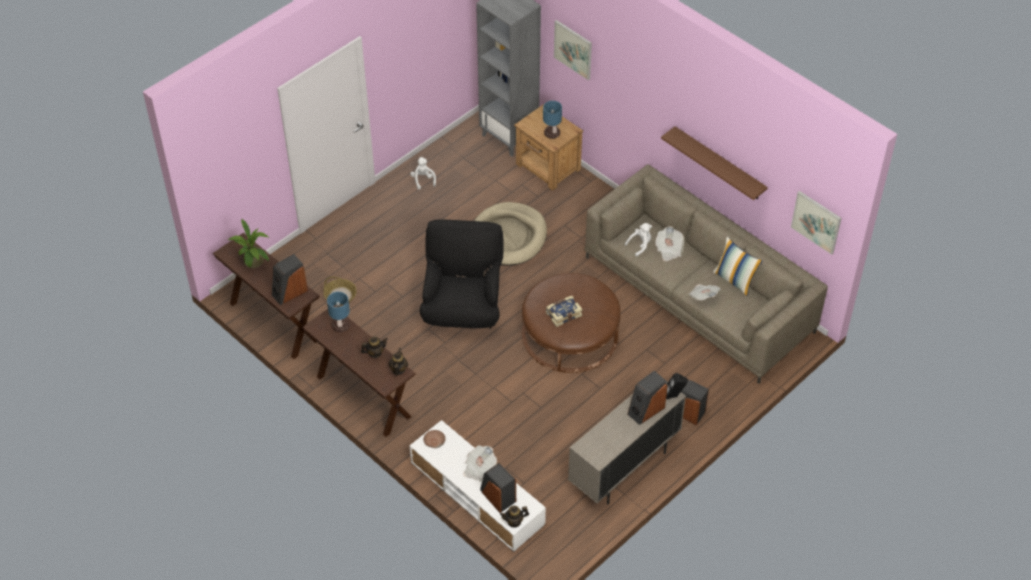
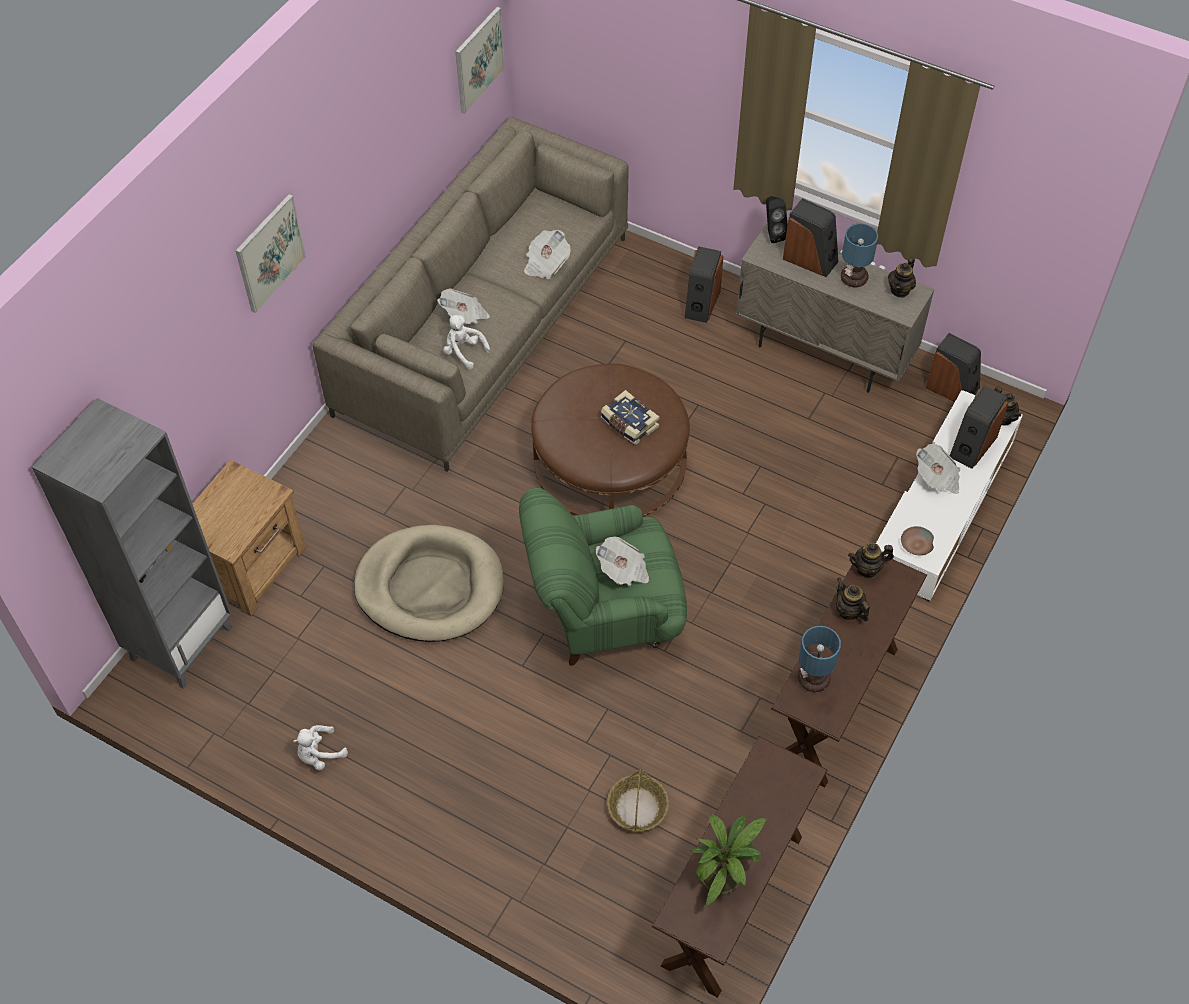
camera: 105 degrees left, 5 degrees up
speaker [271,254,308,305] -> speaker moved to [926,333,981,402]
black armchair [420,220,504,329] -> green armchair [519,488,687,666]
table lamp [543,101,562,139] -> table lamp moved to [841,223,878,288]
picture [554,20,592,80] -> picture moved to [235,194,306,313]
brown shelf [661,127,768,200] -> none
pillow [713,237,763,296] -> none
none -> newspaper [596,537,649,586]
none -> teapot [888,257,916,298]

